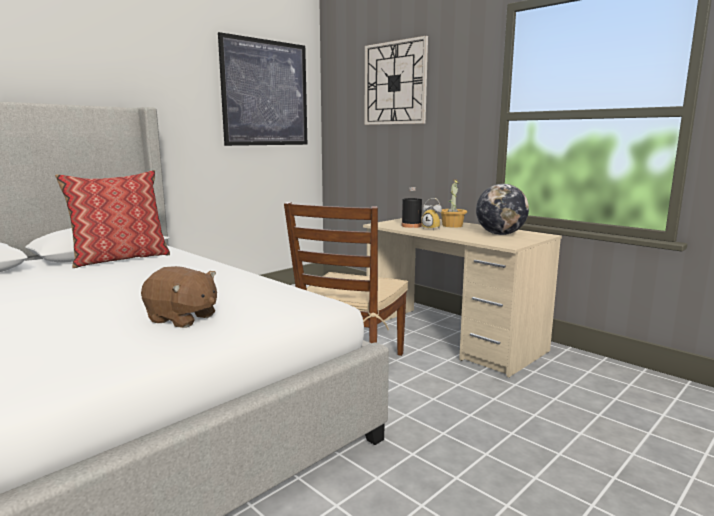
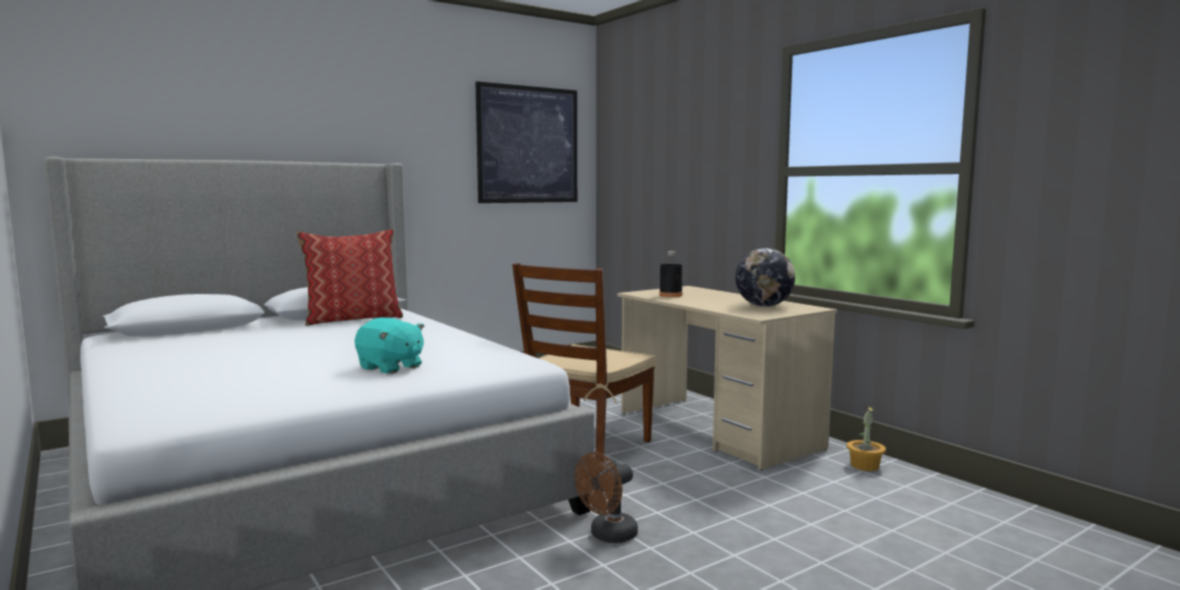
camera: 10 degrees right, 5 degrees down
brown plush toy [141,266,217,328] -> turquoise plush toy [355,318,424,374]
wall clock [365,36,428,125] -> none
alarm clock [422,198,442,230] -> none
potted plant [439,179,467,228] -> potted plant moved to [846,405,886,471]
none -> brown fan [575,452,638,543]

